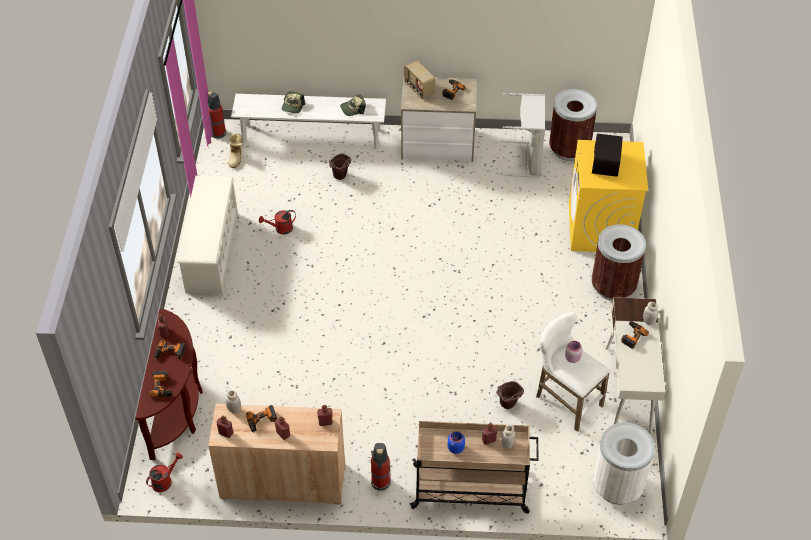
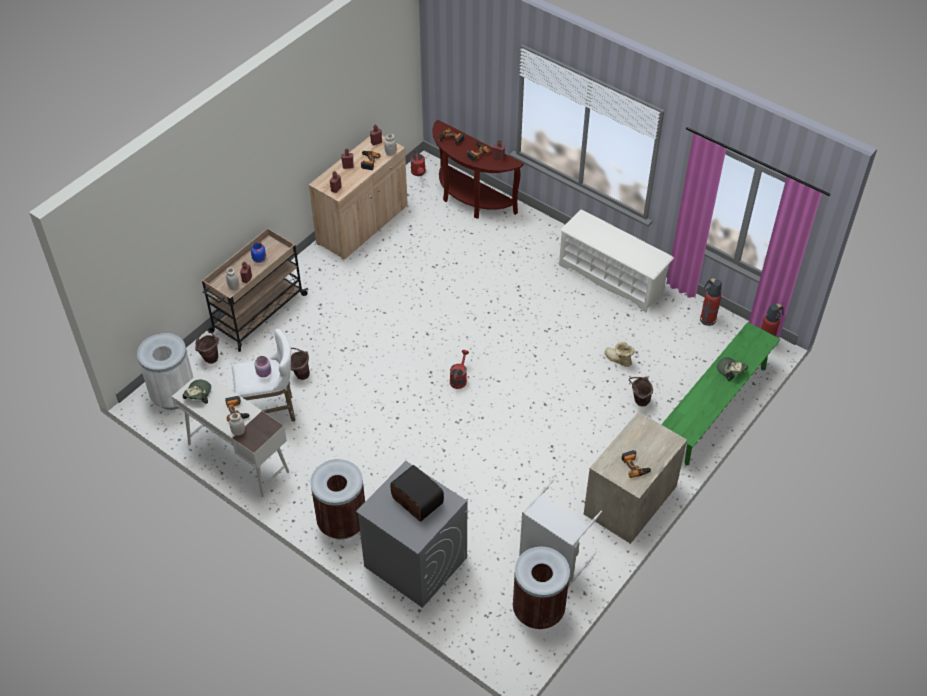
camera: 125 degrees right, 0 degrees up
boot [228,133,243,168] -> boot moved to [605,342,635,367]
white bench [231,94,386,147] -> green bench [661,322,780,466]
red watering can [259,210,296,235] -> red watering can moved to [450,350,469,389]
cap [340,94,366,116] -> cap moved to [182,380,211,404]
fire extinguisher [371,443,390,491] -> fire extinguisher moved to [700,278,722,326]
radio [404,61,436,99] -> none
yellow washing machine [569,140,648,252] -> grey washing machine [356,461,467,608]
none -> brown bucket [195,330,219,364]

